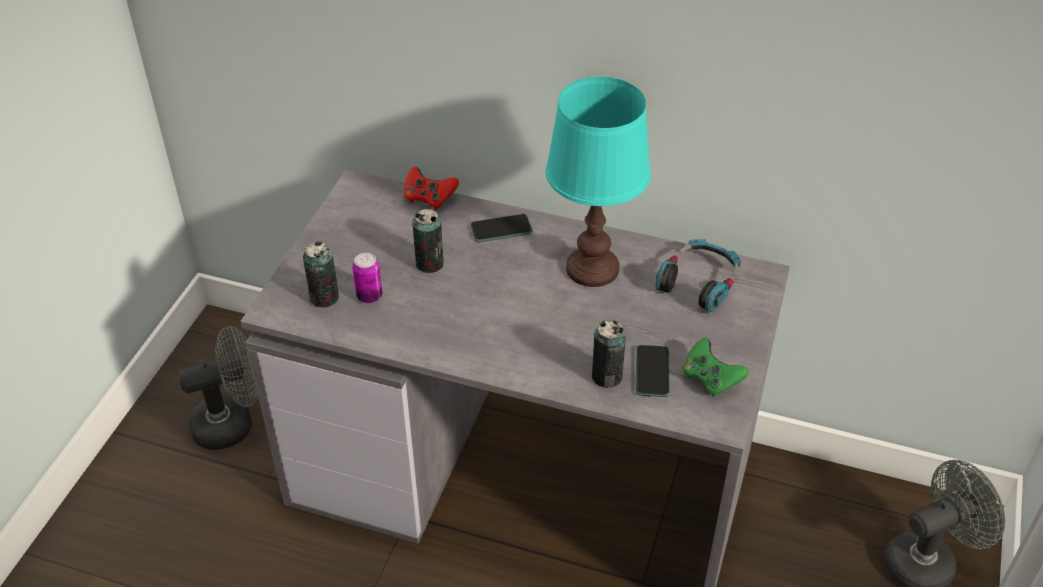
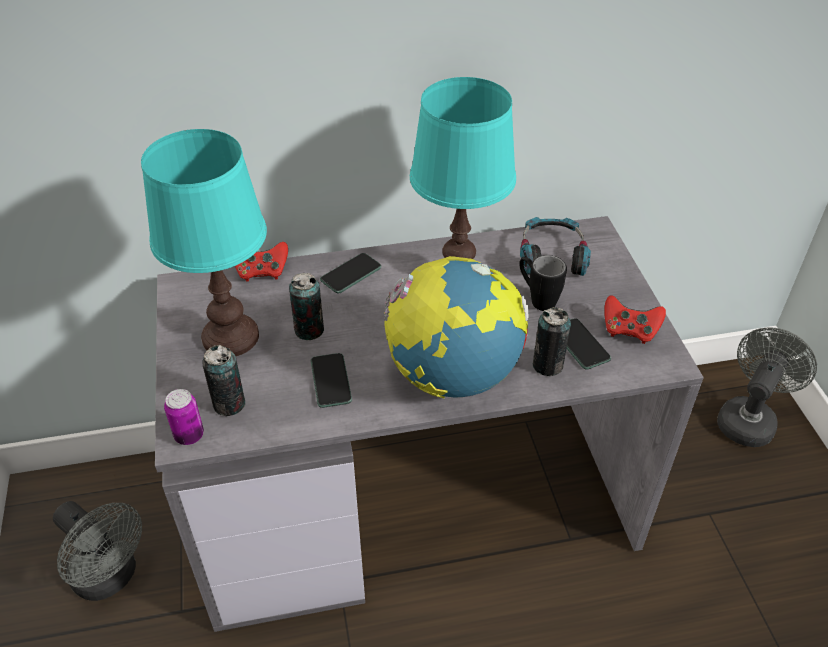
camera: 30 degrees left, 0 degrees up
grey fan [178,326,258,450] -> grey fan turned 90 degrees clockwise [53,501,142,601]
can [352,253,382,303] -> can moved to [164,389,204,445]
green game controller [682,338,749,396] -> red game controller [604,295,666,344]
none -> turquoise table lamp [141,129,267,356]
none -> phone [311,353,352,408]
none -> globe [384,256,529,399]
none -> black mug [519,255,567,311]

